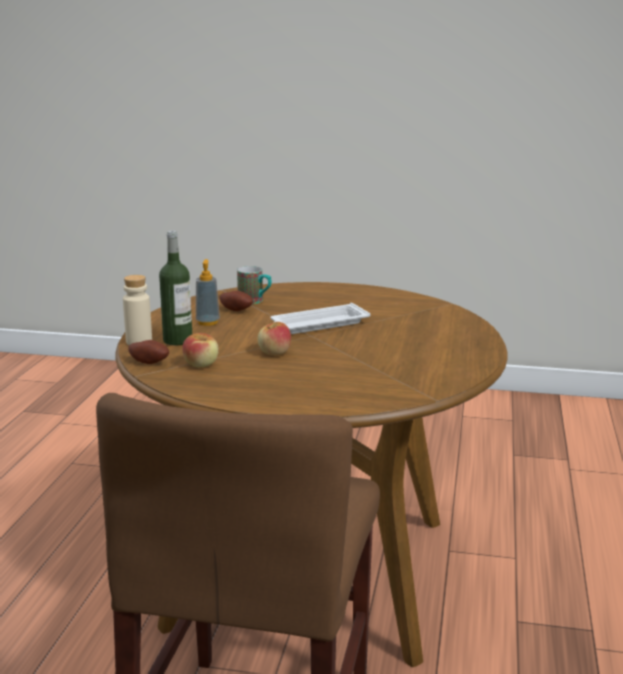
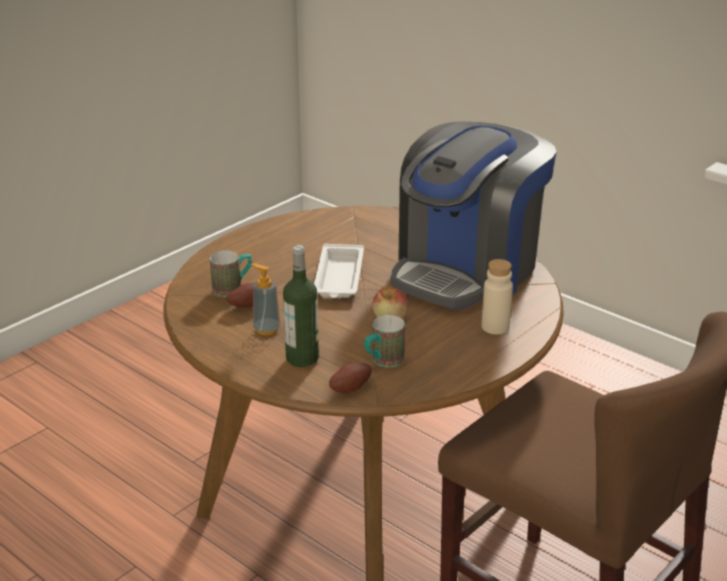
camera: 60 degrees left, 10 degrees up
beige bottle [123,275,152,345] -> beige bottle moved to [482,259,513,334]
apple [182,333,219,368] -> mug [364,315,405,367]
none -> coffee machine [390,121,557,309]

